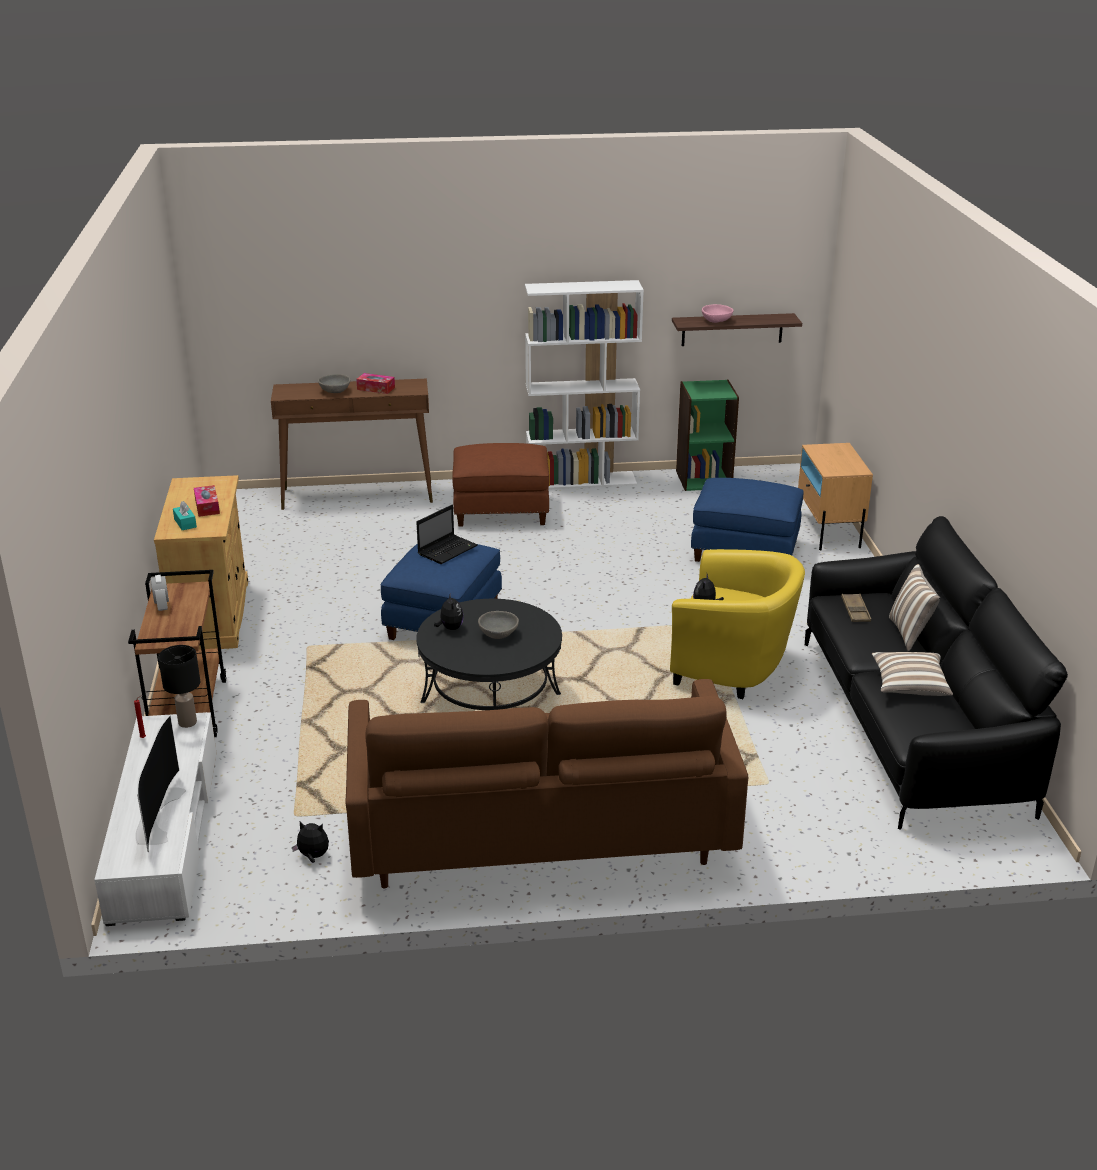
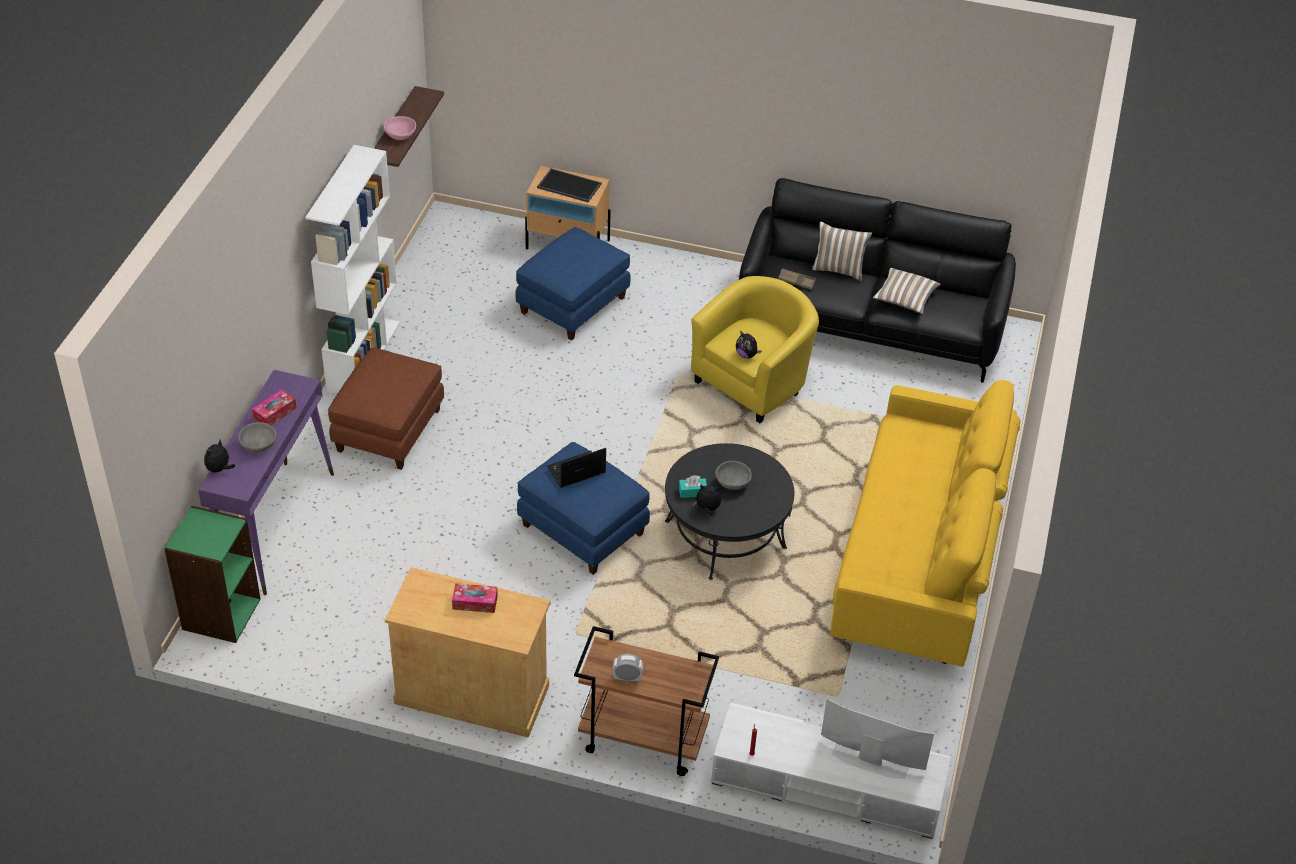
camera: 70 degrees left, 15 degrees up
black table lamp [158,645,200,728] -> none
turquoise tissue box [173,501,197,530] -> turquoise tissue box moved to [679,475,707,498]
brown console table [271,379,433,510] -> purple console table [198,370,334,595]
plush toy [292,822,329,863] -> plush toy moved to [204,440,235,473]
brown sofa [345,679,749,888] -> yellow sofa [831,380,1020,667]
laptop [416,505,478,564] -> laptop turned 90 degrees counterclockwise [547,448,606,488]
green bookcase [676,380,739,491] -> green bookcase moved to [164,506,261,643]
none -> tray [537,169,602,202]

